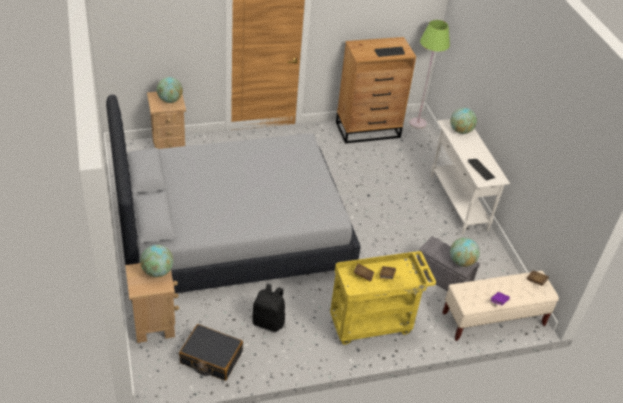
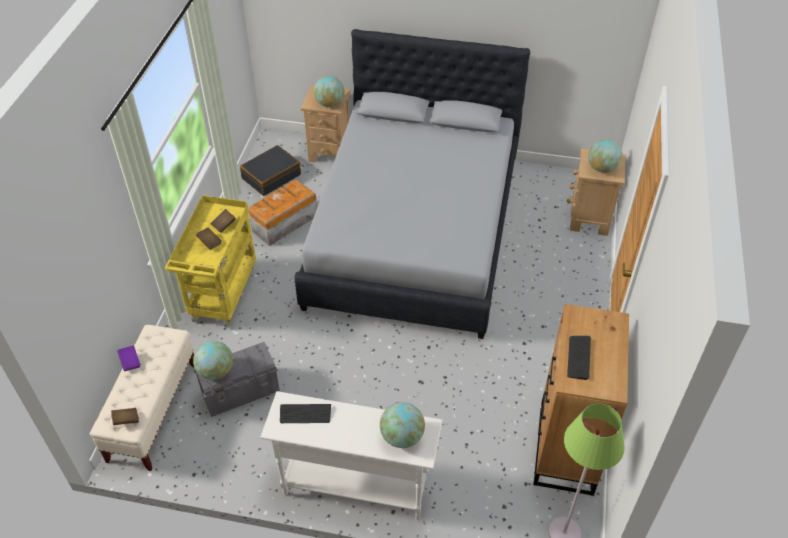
camera: 120 degrees right, 5 degrees up
black backpack [252,284,285,332] -> storage box [249,180,317,246]

